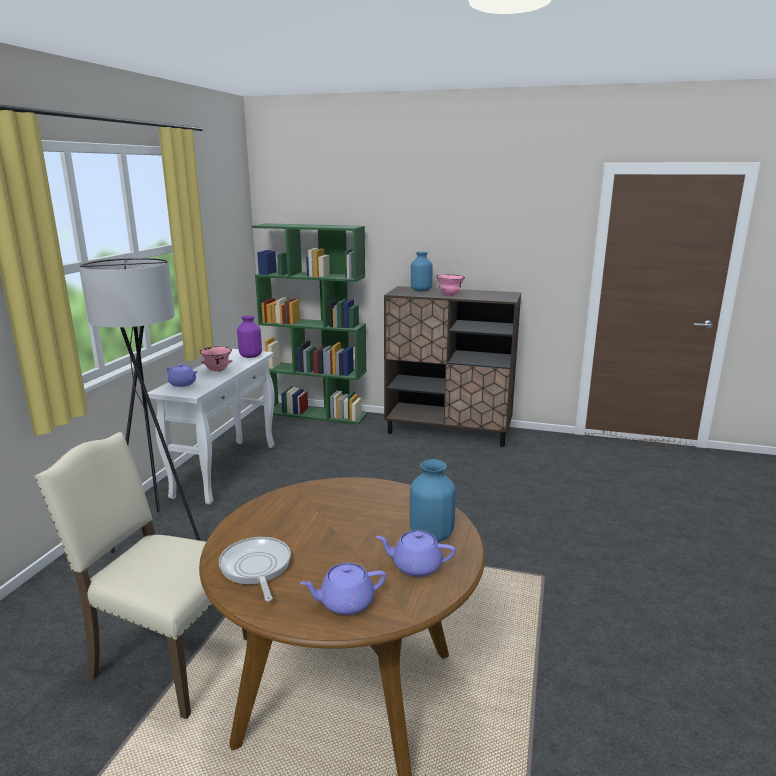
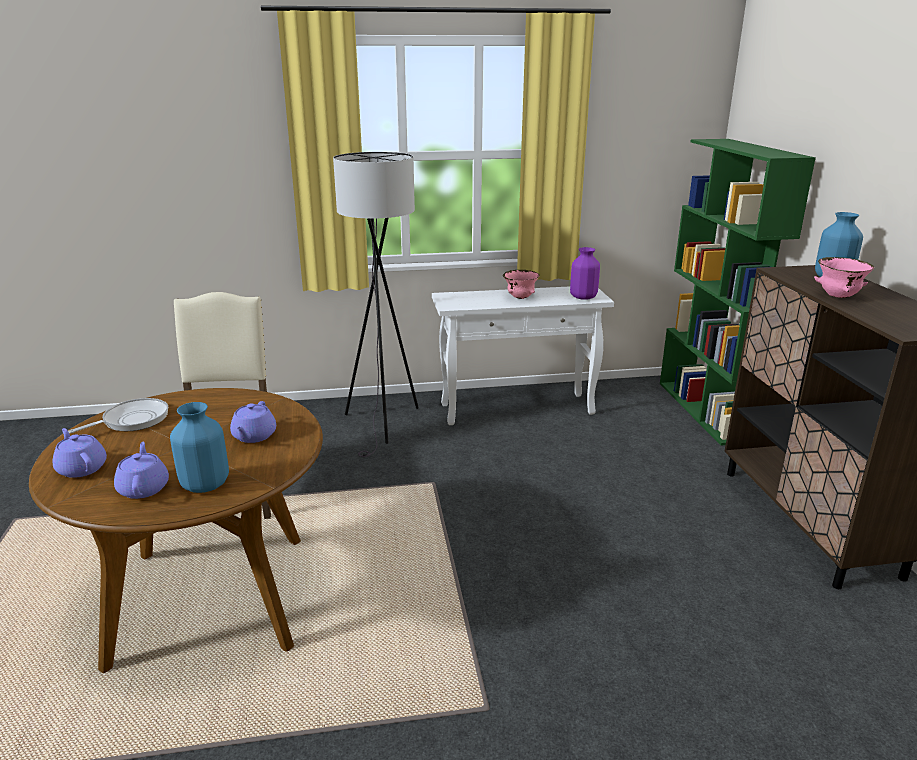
camera: 65 degrees right, 5 degrees up
purple teapot [167,364,198,387] -> purple teapot moved to [230,401,276,443]

